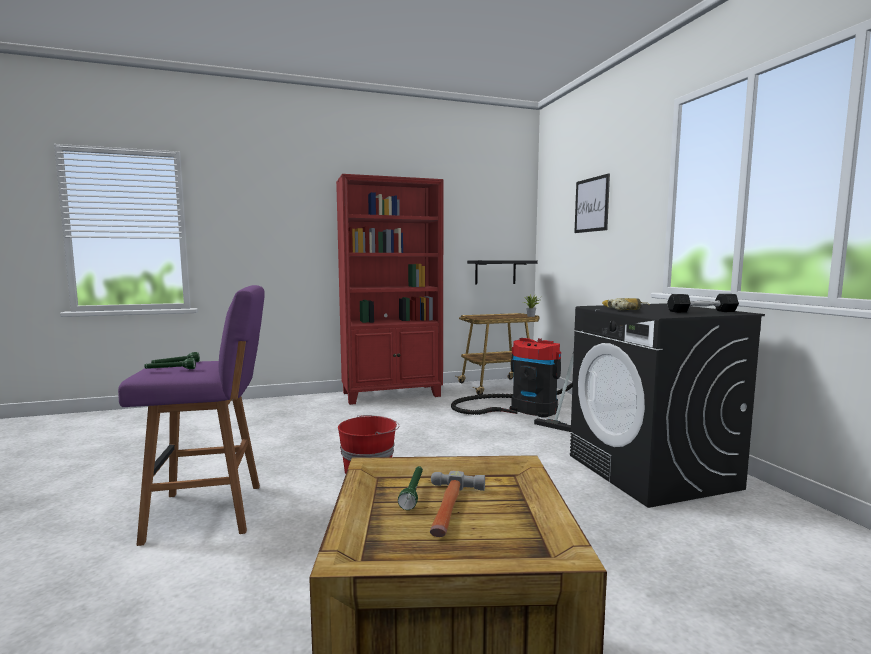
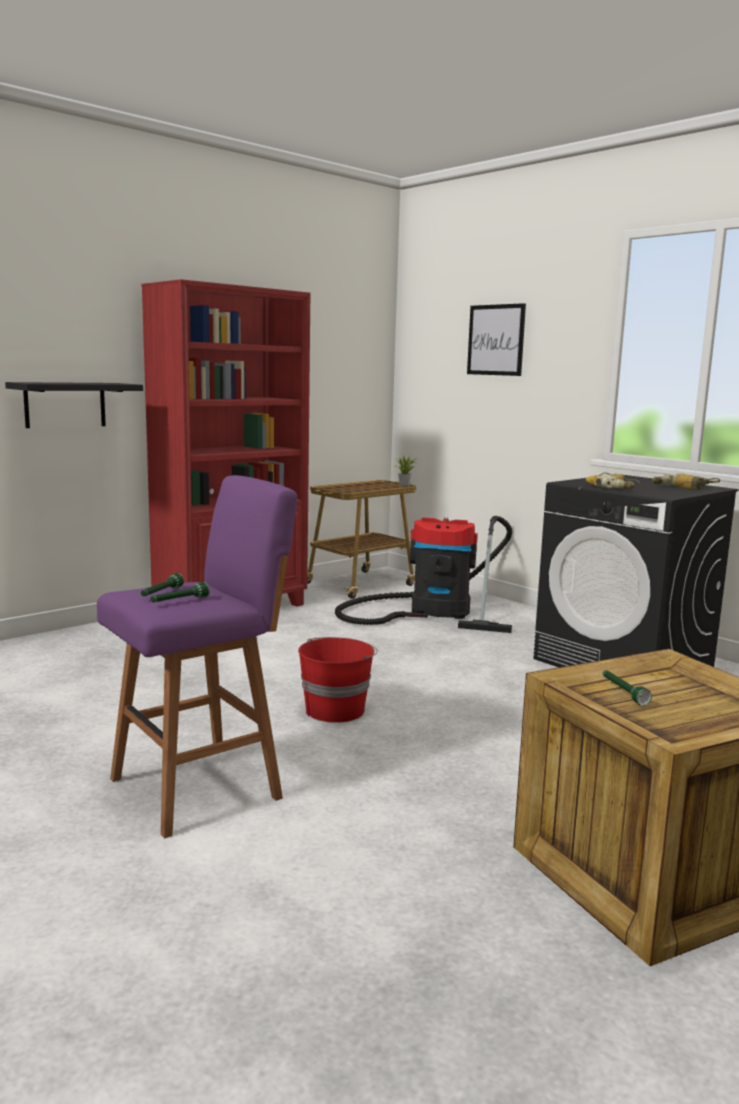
camera: 25 degrees left, 5 degrees up
hammer [430,471,485,537] -> none
black shelf [467,260,538,285] -> black shelf moved to [5,382,143,428]
black dumbbell [667,294,739,313] -> power drill [652,473,720,490]

